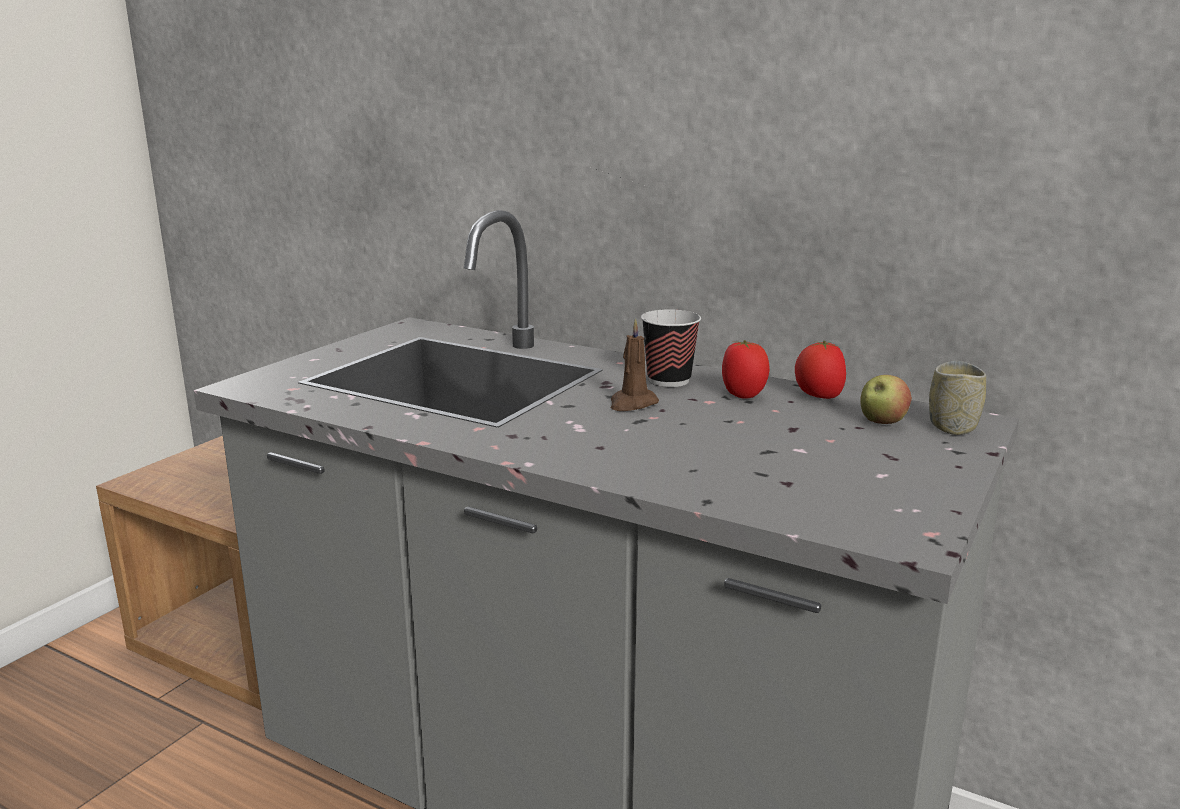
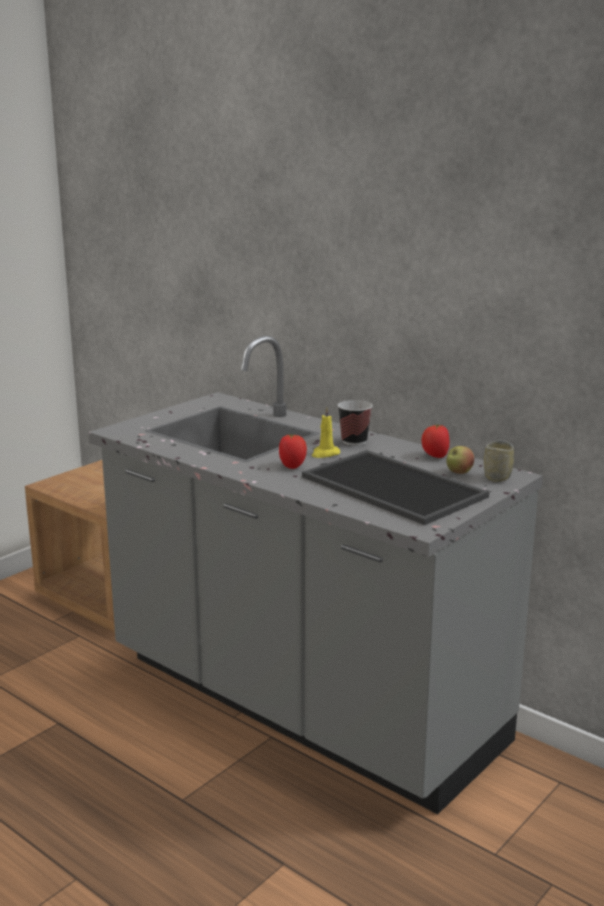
camera: 10 degrees right, 0 degrees up
brown candle [611,318,659,411] -> yellow candle [311,406,340,458]
tomato [722,340,770,399] -> tomato moved to [279,434,307,469]
none -> tray [302,450,489,525]

